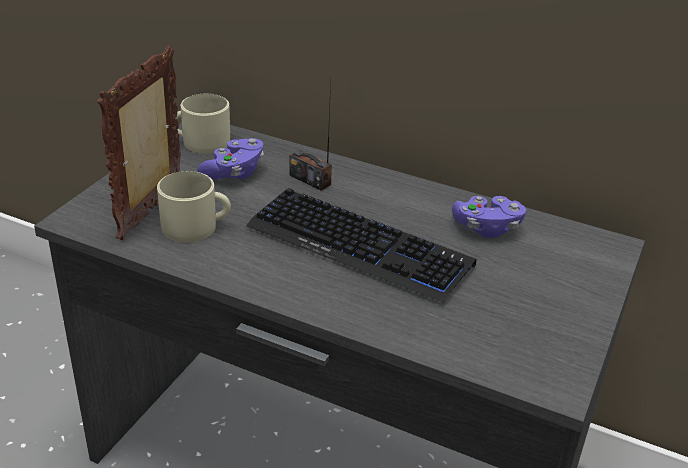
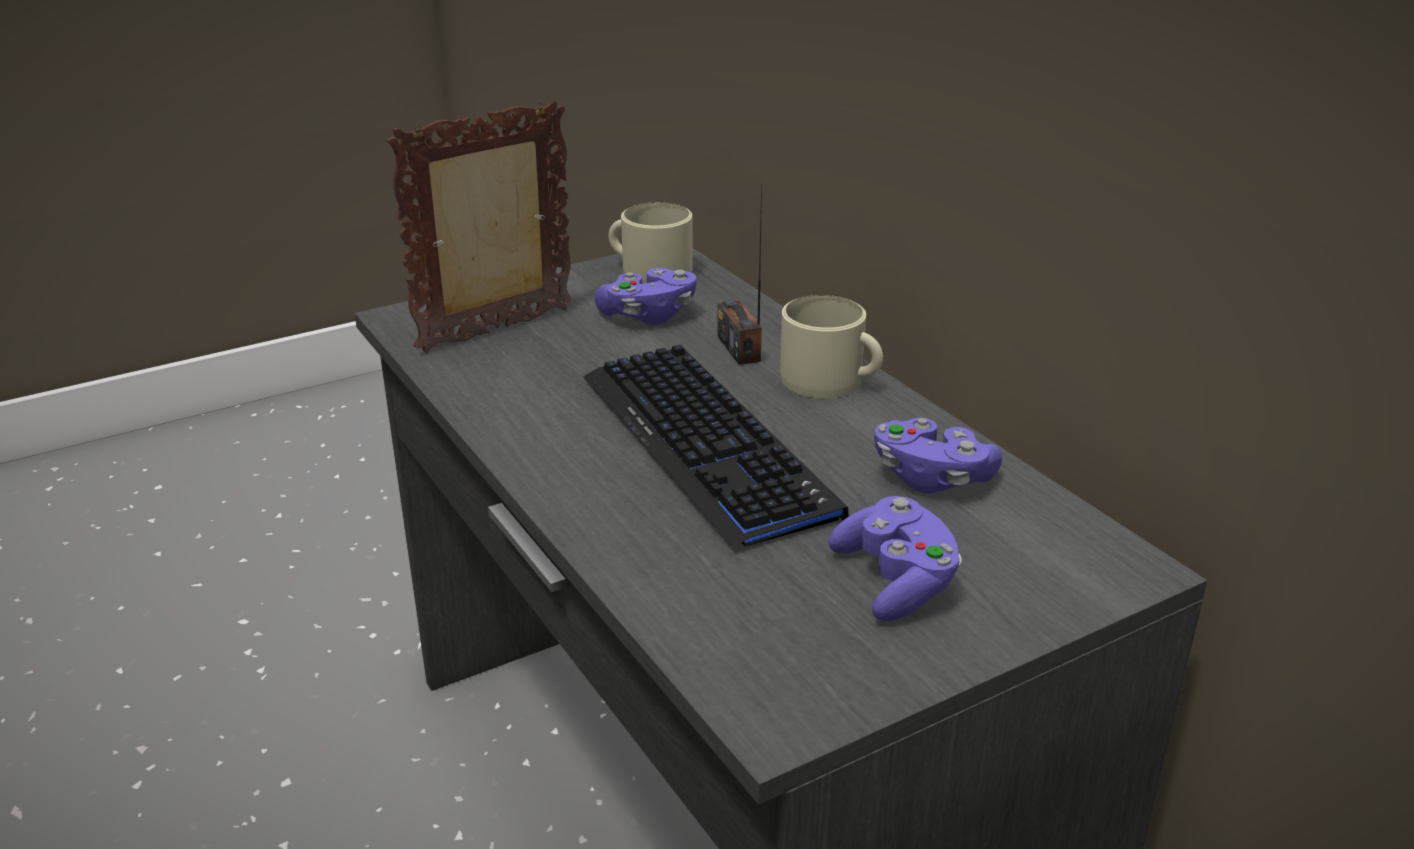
camera: 35 degrees right, 5 degrees down
beige mug [157,171,231,243] -> beige mug moved to [780,295,883,398]
none -> purple game controller [828,496,962,621]

